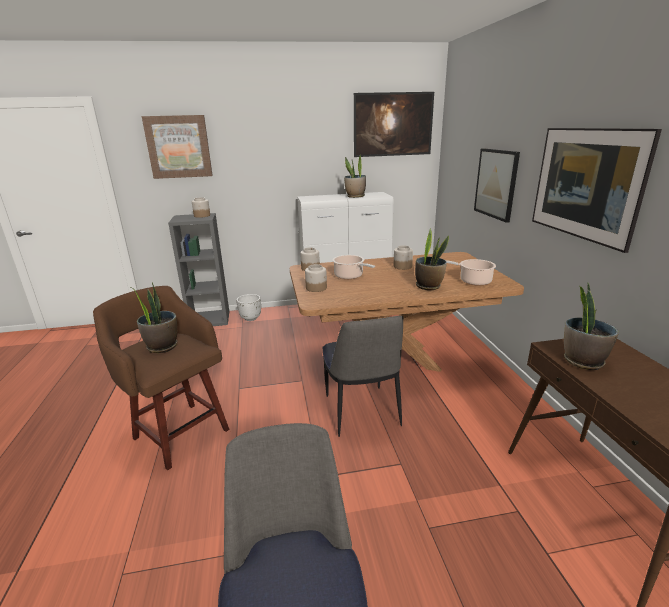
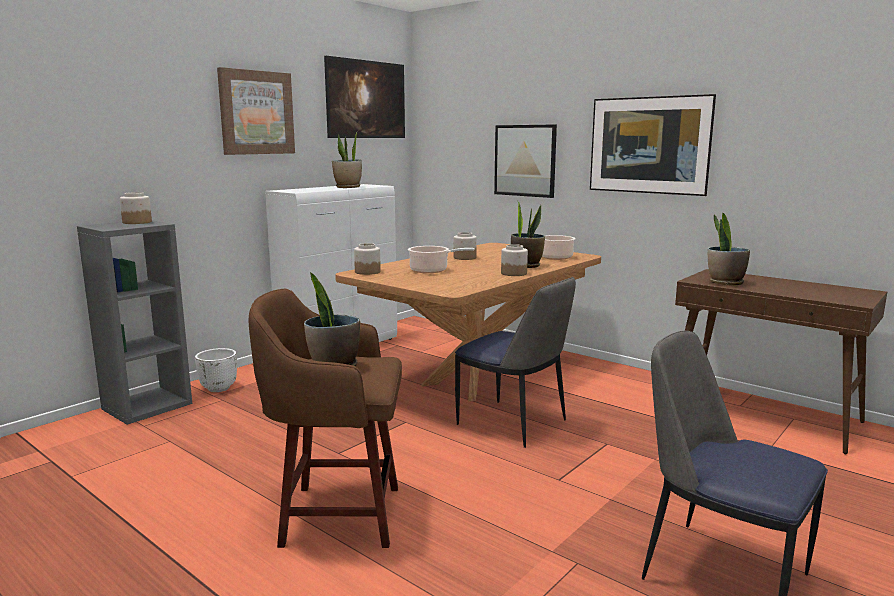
camera: 40 degrees left, 10 degrees down
picture [142,115,213,179] -> picture moved to [217,67,295,155]
jar [305,264,327,292] -> jar moved to [501,244,528,276]

